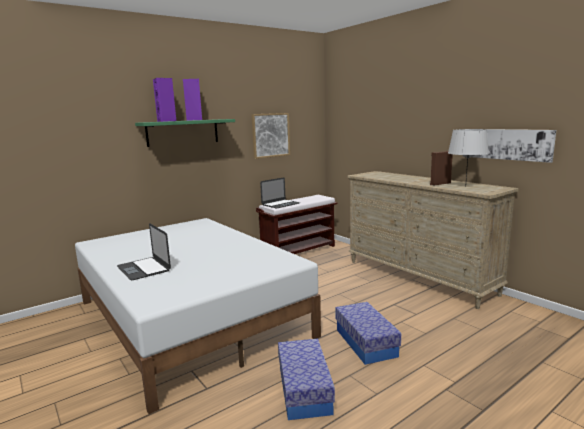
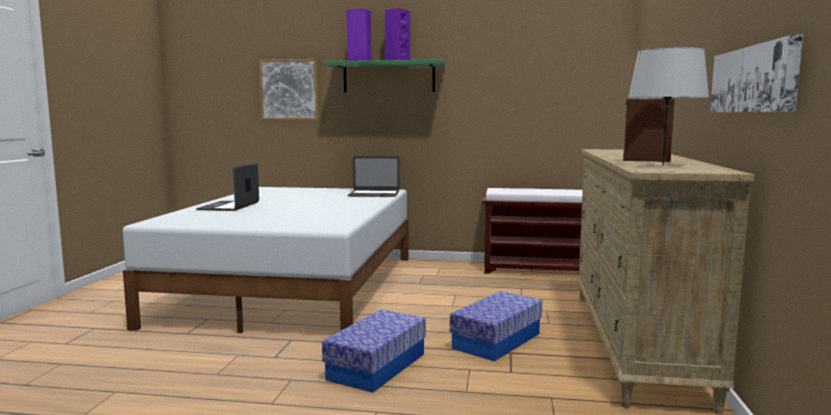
camera: 45 degrees right, 5 degrees down
picture [252,113,290,159] -> picture moved to [259,59,319,120]
laptop [260,177,300,208] -> laptop moved to [348,156,400,197]
storage box [278,339,335,420] -> storage box moved to [450,291,542,361]

